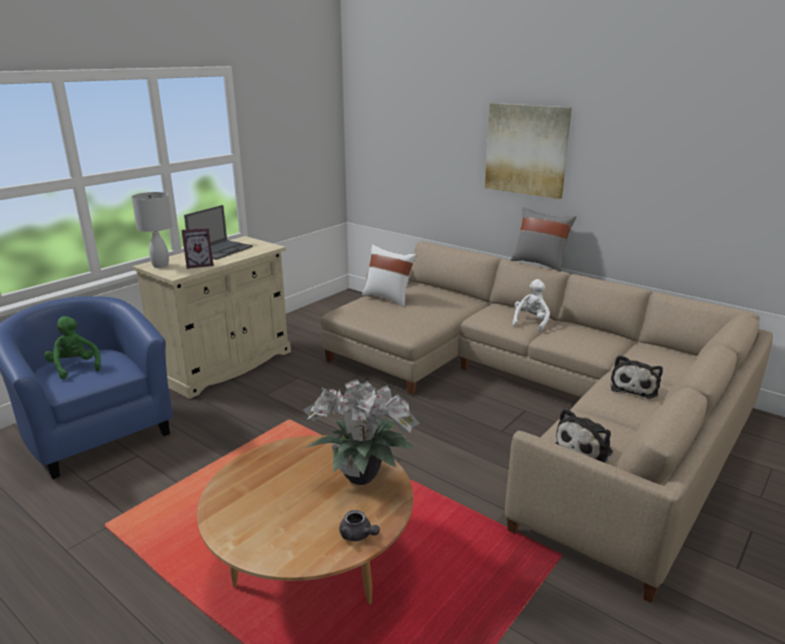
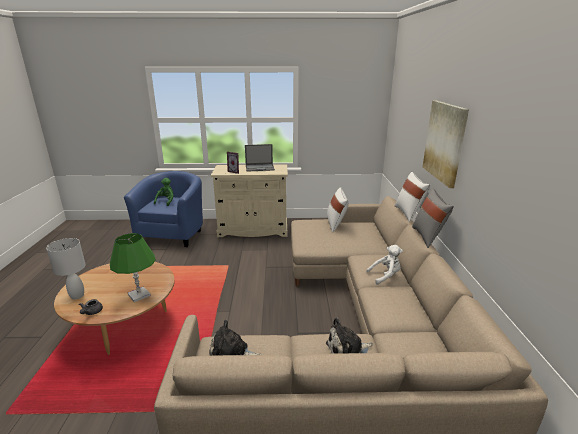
camera: 50 degrees right, 0 degrees up
white table lamp [131,192,173,268] -> white table lamp moved to [46,238,86,299]
potted plant [303,379,420,485] -> green table lamp [110,233,156,302]
none -> white pillow [395,172,430,222]

